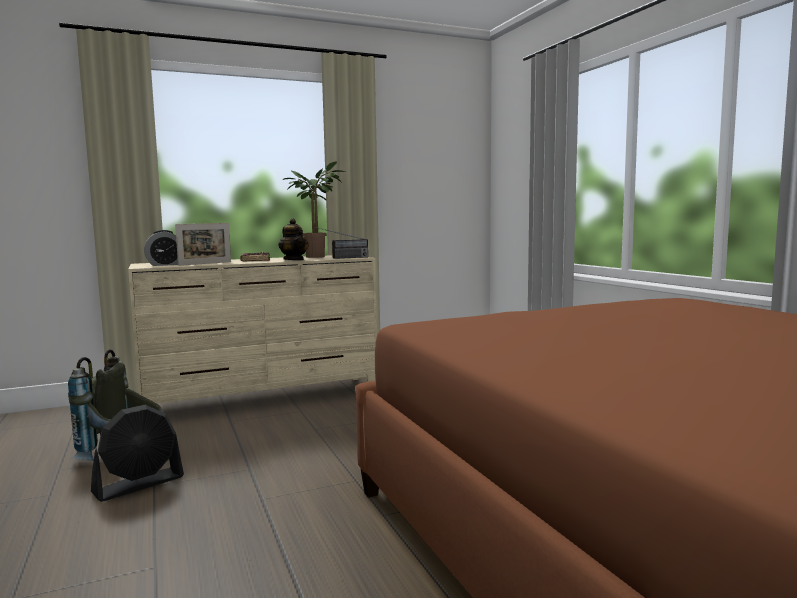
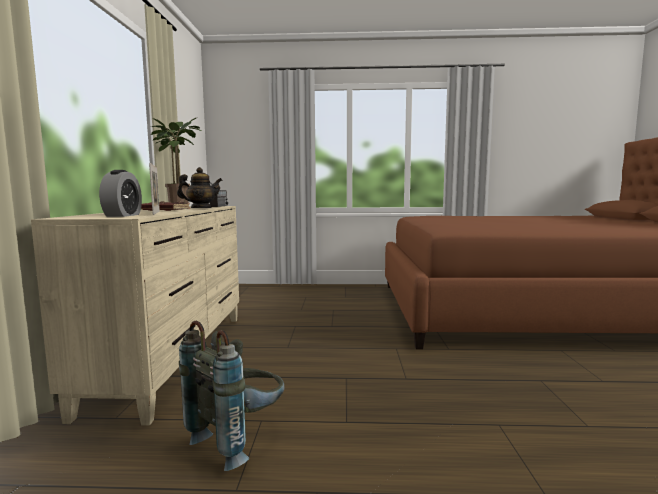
camera: 65 degrees left, 0 degrees up
black fan [91,405,184,502] -> none

